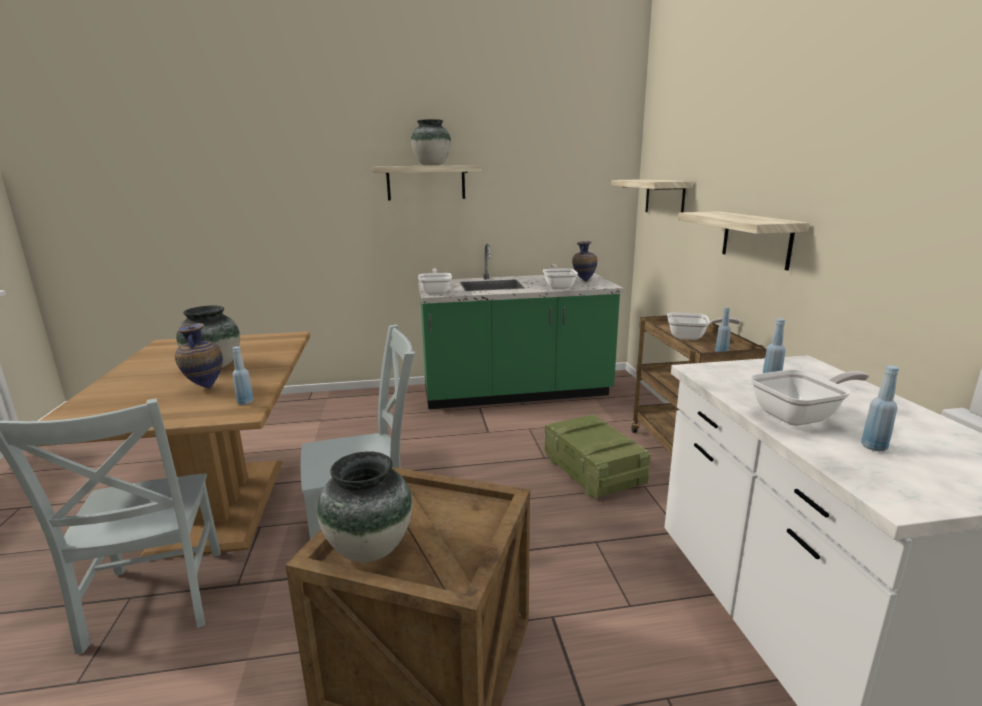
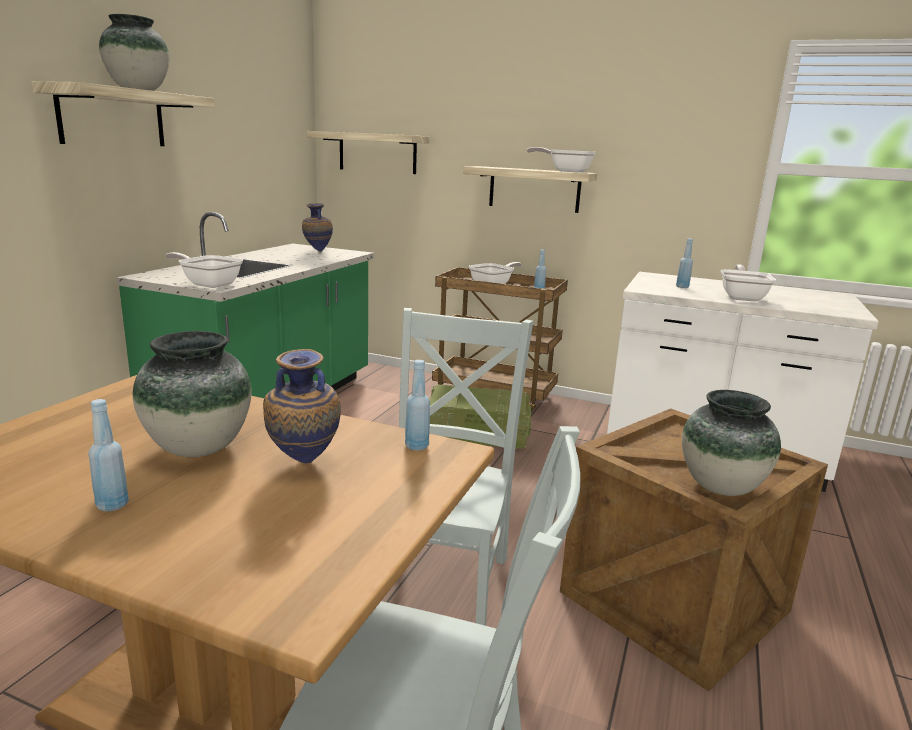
camera: 60 degrees left, 0 degrees up
frying pan [543,264,578,289] -> frying pan moved to [527,147,596,172]
blue bottle [861,366,899,451] -> blue bottle moved to [88,399,129,511]

